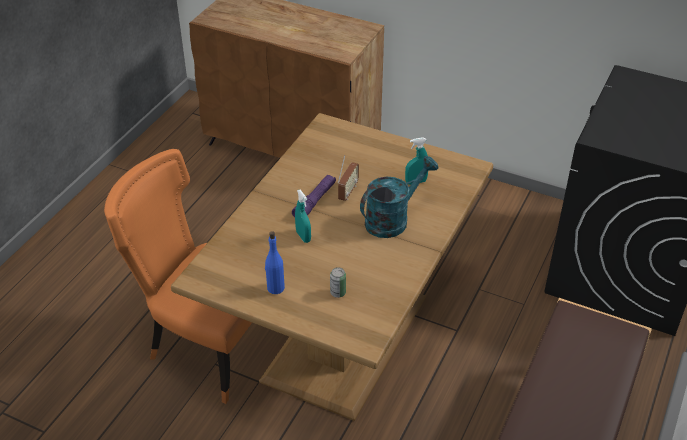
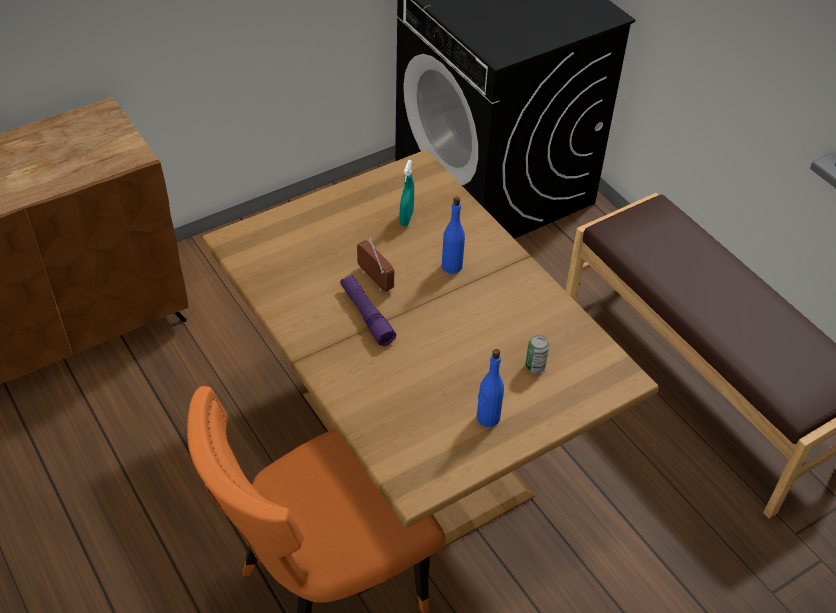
camera: 60 degrees left, 5 degrees up
turquoise spray bottle [295,190,311,243] -> none
turquoise watering can [360,156,438,238] -> blue bottle [442,197,465,274]

